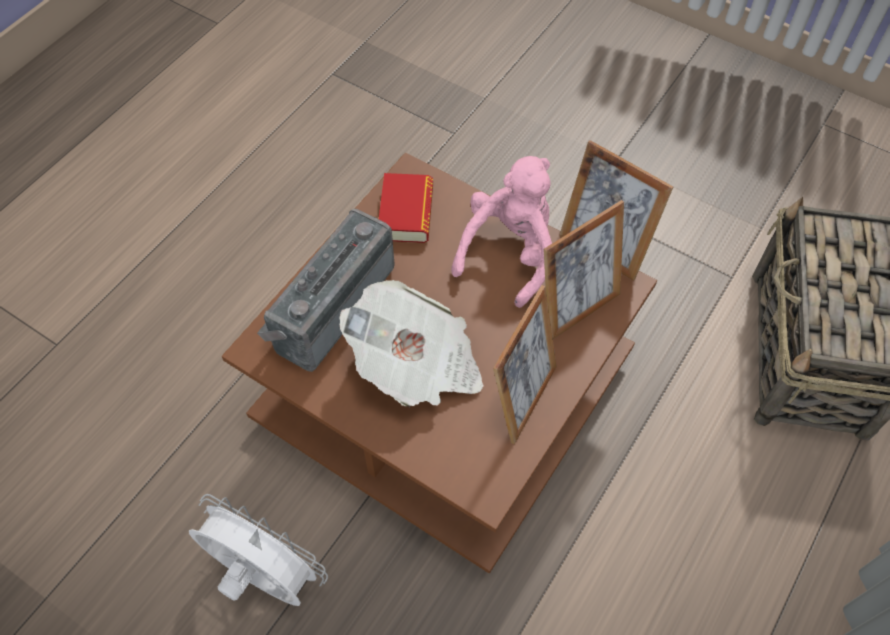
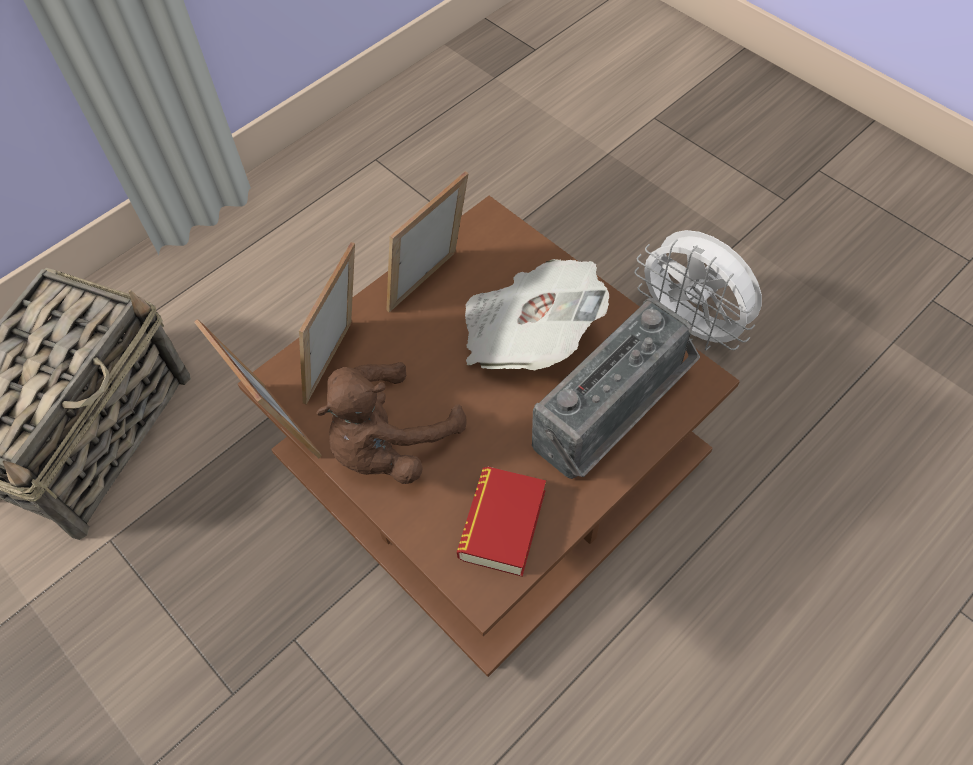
camera: 165 degrees left, 0 degrees up
pink plush toy [451,156,552,308] -> brown plush toy [316,362,466,484]
picture frame [544,200,624,339] -> picture frame turned 45 degrees counterclockwise [299,242,355,405]

